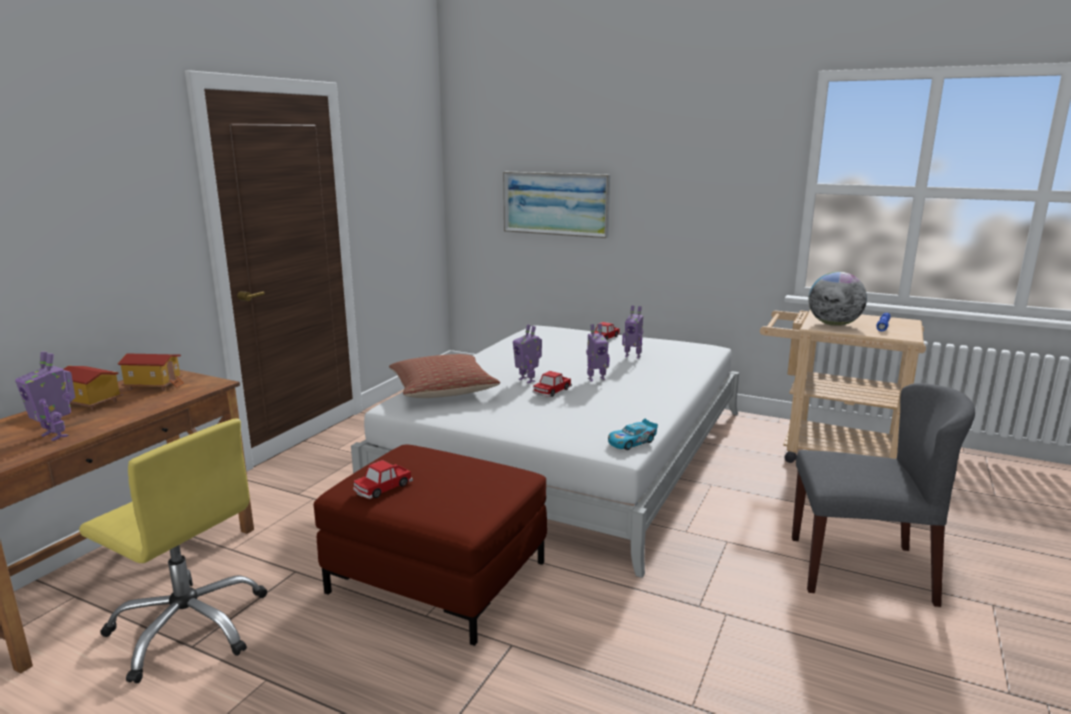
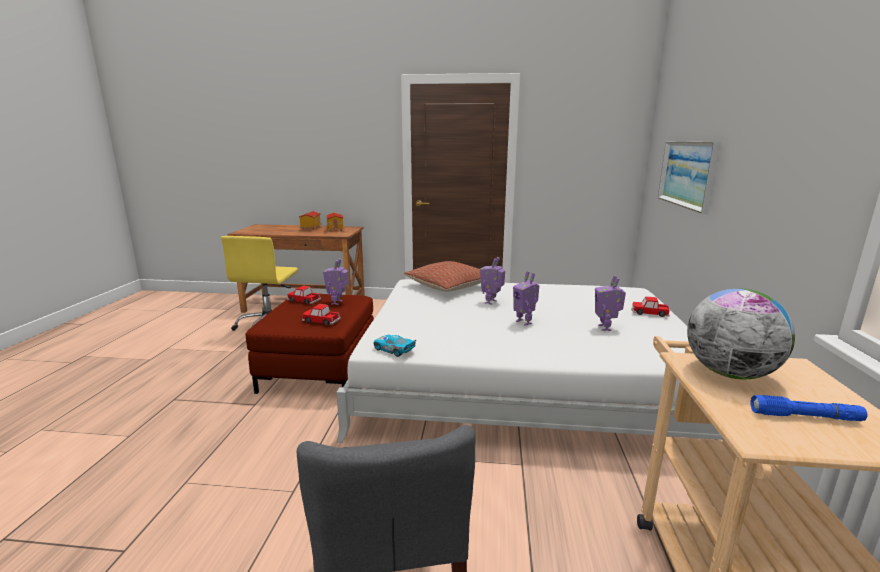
camera: 70 degrees right, 0 degrees up
toy robot [15,351,75,441] -> toy robot moved to [323,259,348,305]
toy car [533,371,572,397] -> toy car moved to [302,304,341,325]

